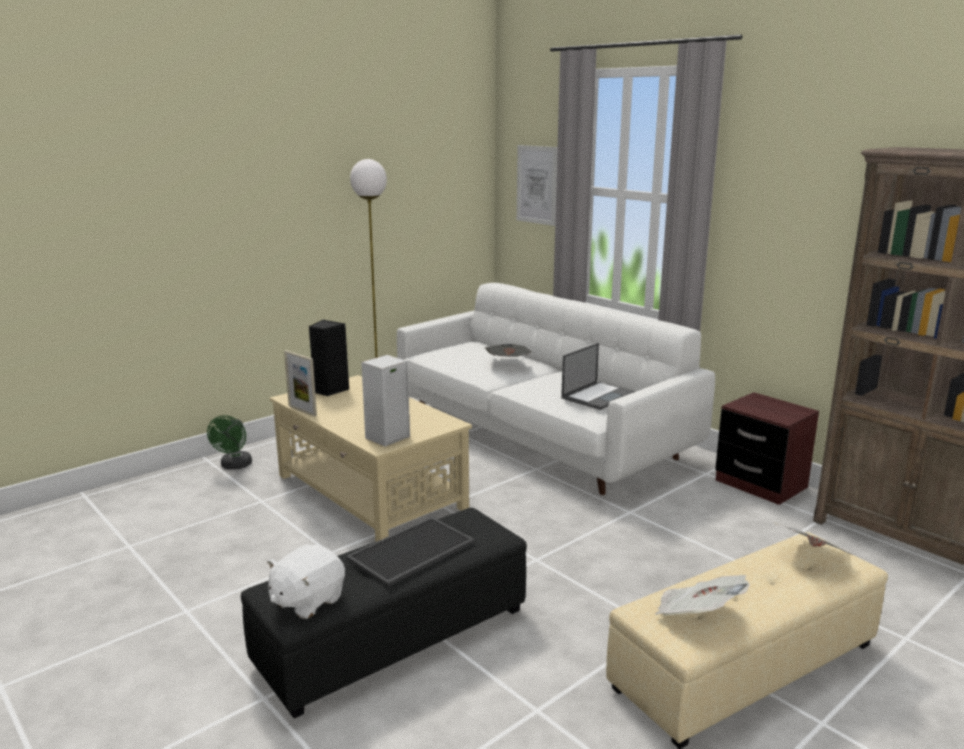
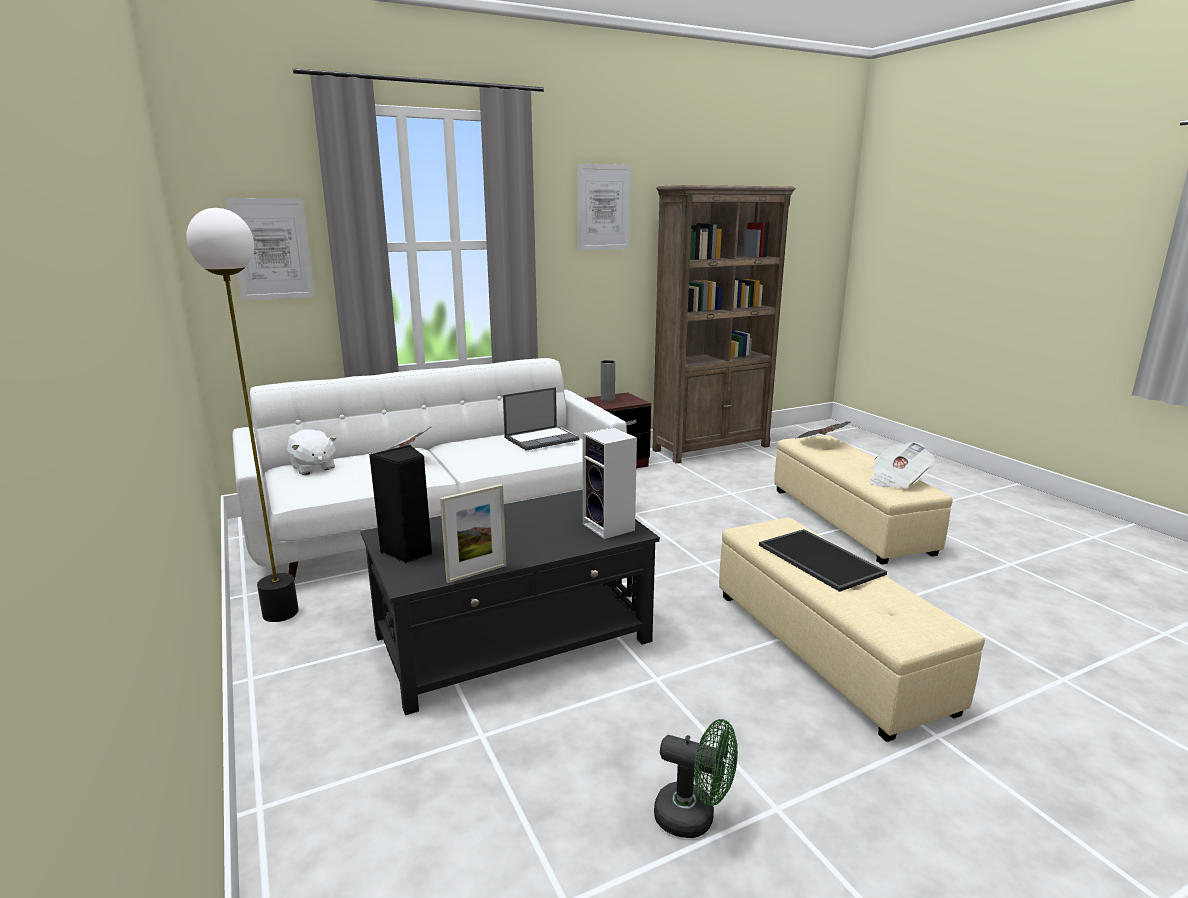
camera: 75 degrees left, 0 degrees up
green fan [207,415,252,469] -> green fan moved to [654,719,738,838]
black ottoman [241,508,527,719] -> beige ottoman [719,518,985,742]
white plush toy [267,545,345,619] -> white plush toy moved to [287,429,337,475]
beige coffee table [270,375,472,542] -> black coffee table [360,490,660,715]
laptop [561,343,635,410] -> laptop turned 90 degrees clockwise [503,387,579,451]
none -> picture [578,164,631,250]
none -> grey vase [601,360,615,401]

